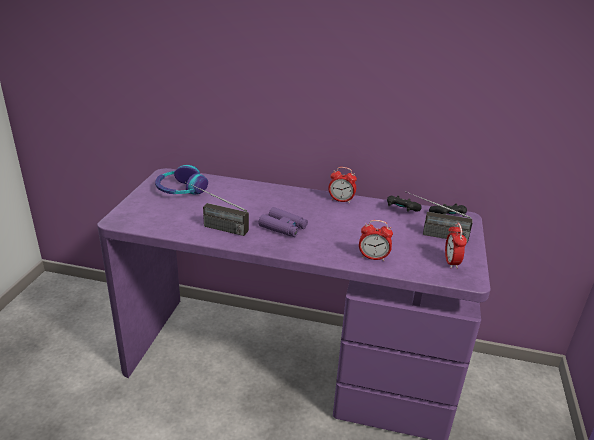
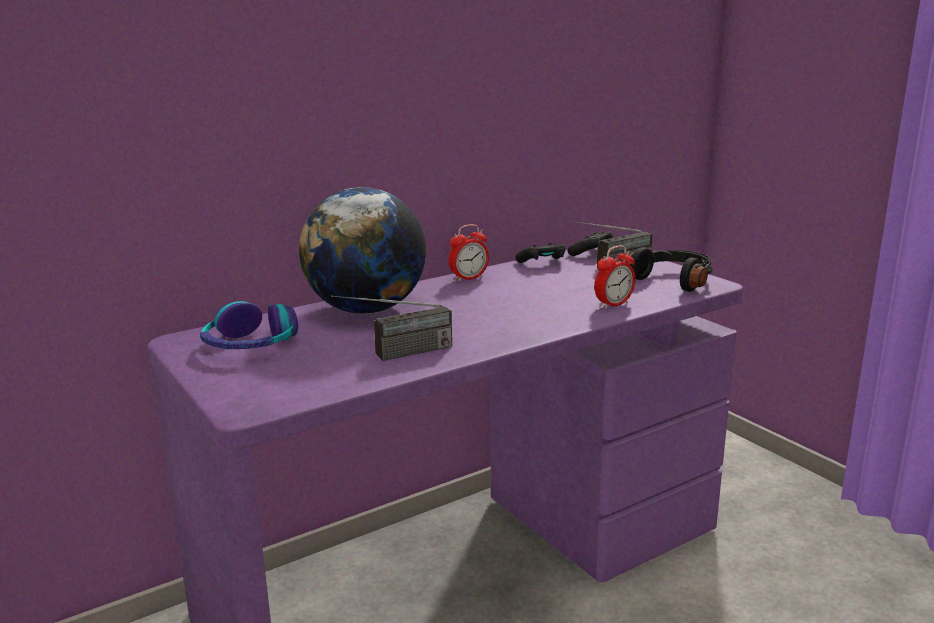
camera: 45 degrees left, 10 degrees down
purple binoculars [258,207,308,237] -> none
alarm clock [445,223,467,268] -> black headphones [626,247,713,292]
none -> globe [299,187,426,314]

